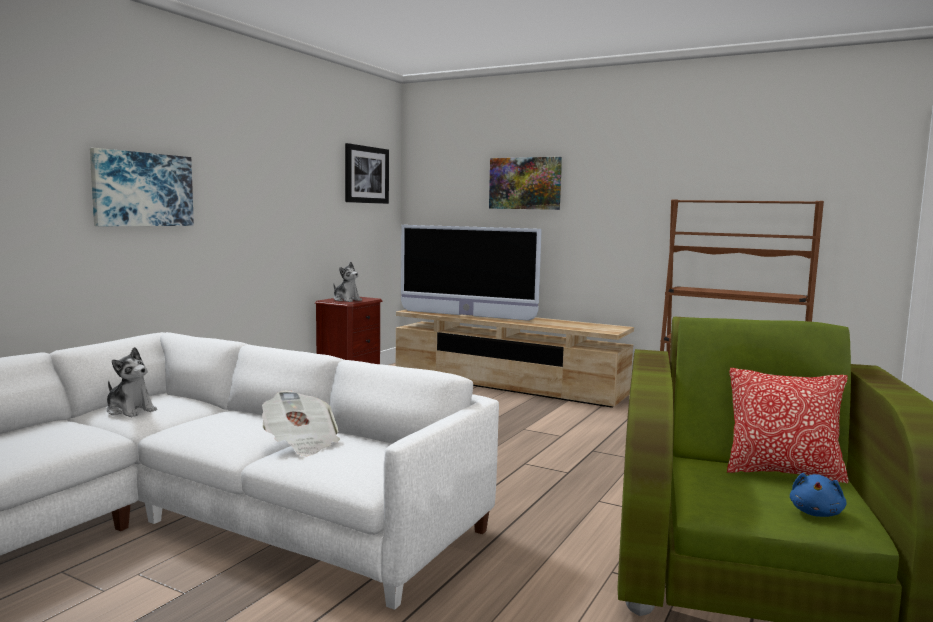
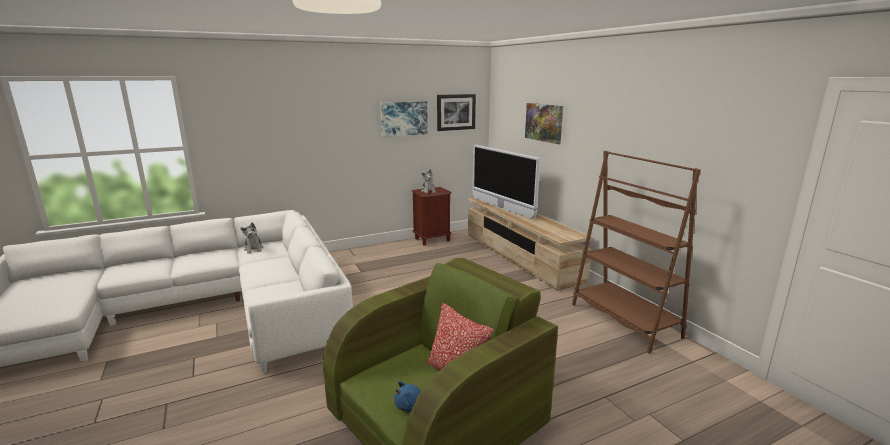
camera: 35 degrees right, 10 degrees up
picture [90,148,194,226] -> picture moved to [380,101,428,137]
newspaper [262,390,340,456] -> none

